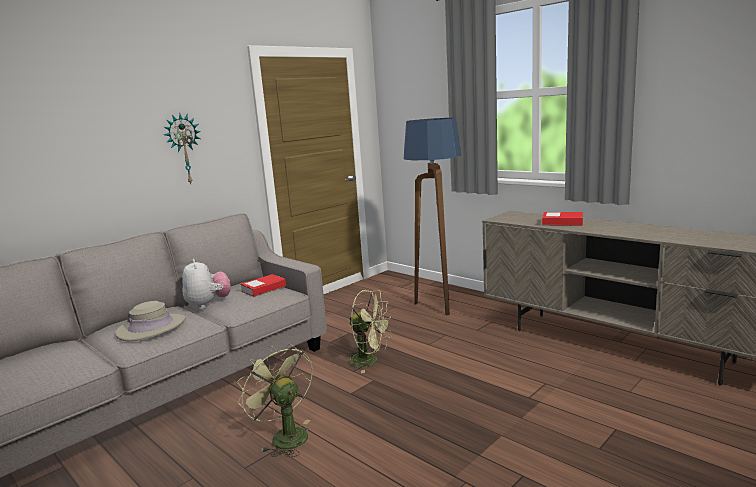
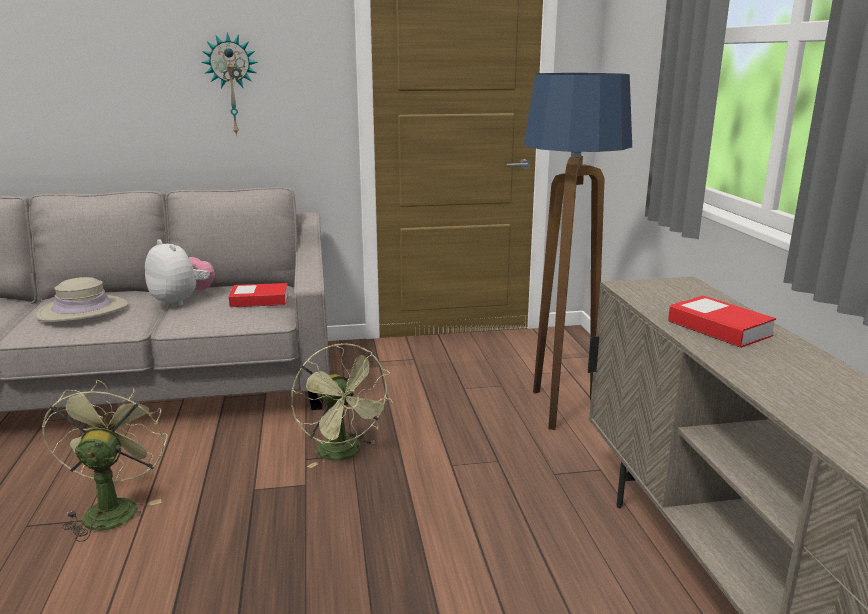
camera: 35 degrees right, 5 degrees up
plush toy [182,259,231,309] -> plush toy turned 60 degrees counterclockwise [145,239,215,307]

